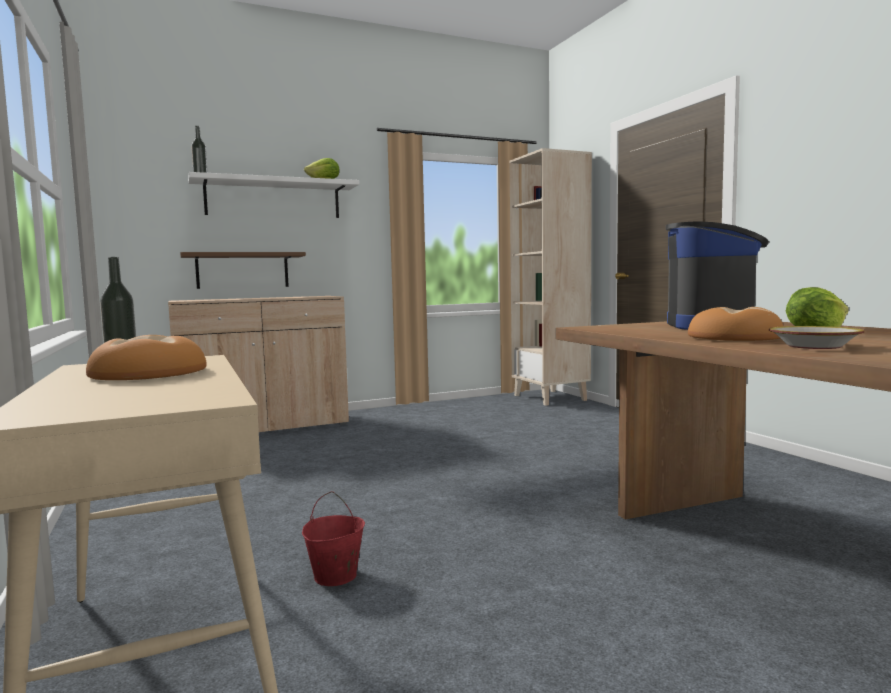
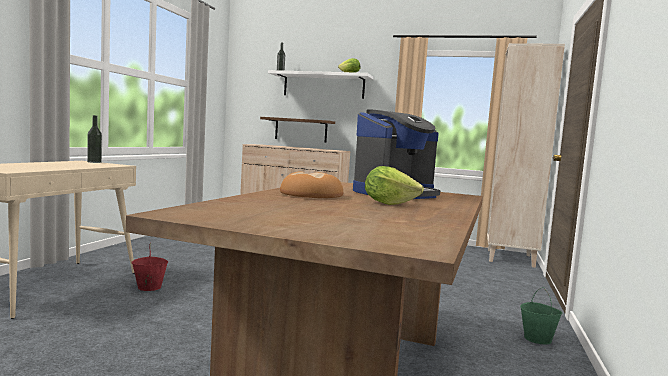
camera: 40 degrees right, 0 degrees up
bread [86,335,207,380] -> none
bowl [769,326,865,349] -> none
none -> green bucket [520,287,562,345]

